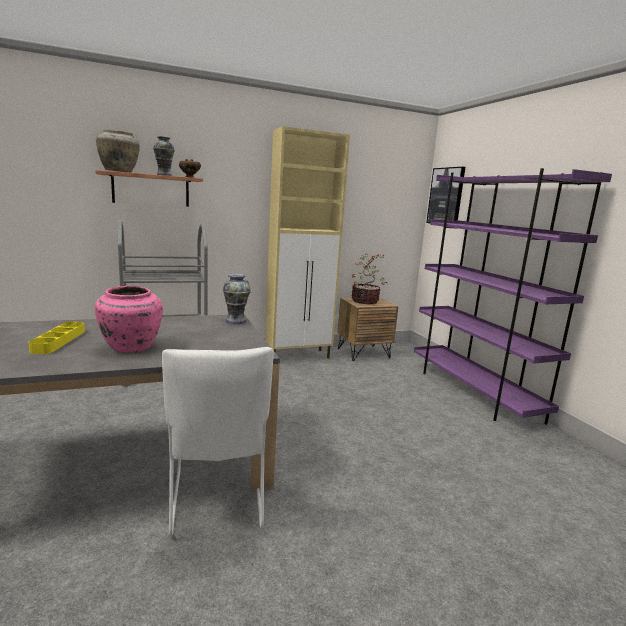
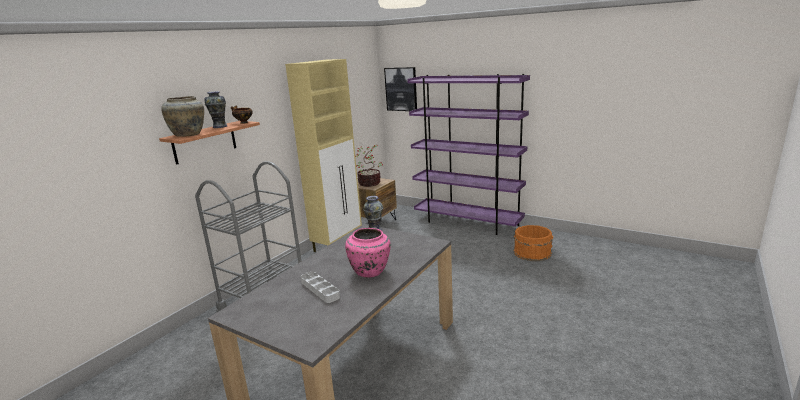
camera: 35 degrees left, 5 degrees up
yellow tray [28,321,85,354] -> grey tray [301,271,340,303]
white chair [162,347,274,537] -> none
none -> orange bucket [514,225,553,261]

